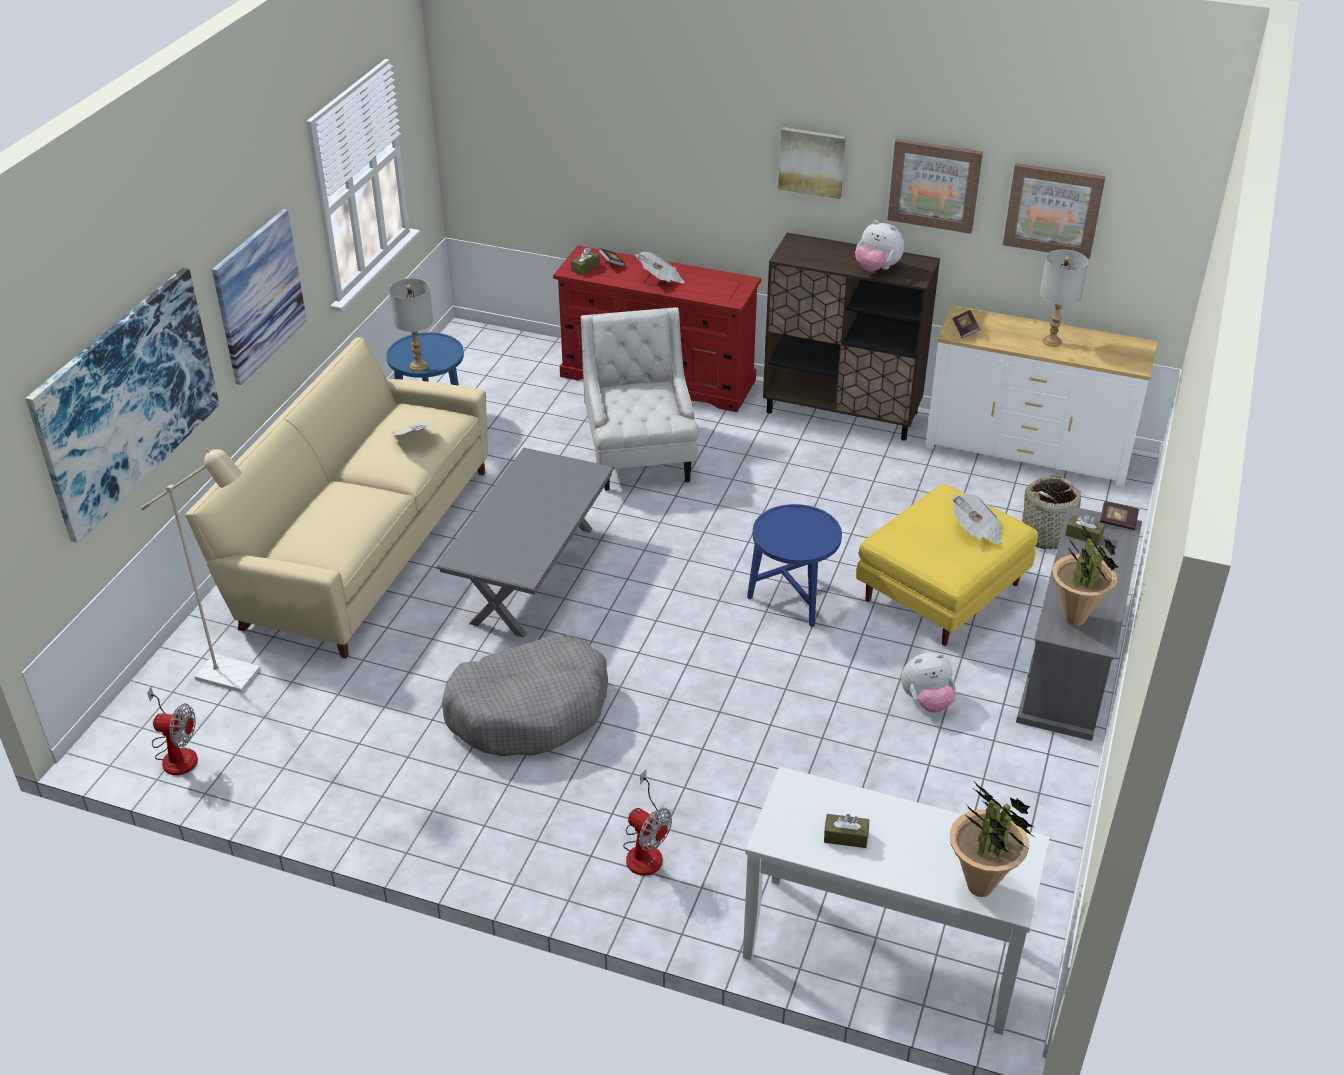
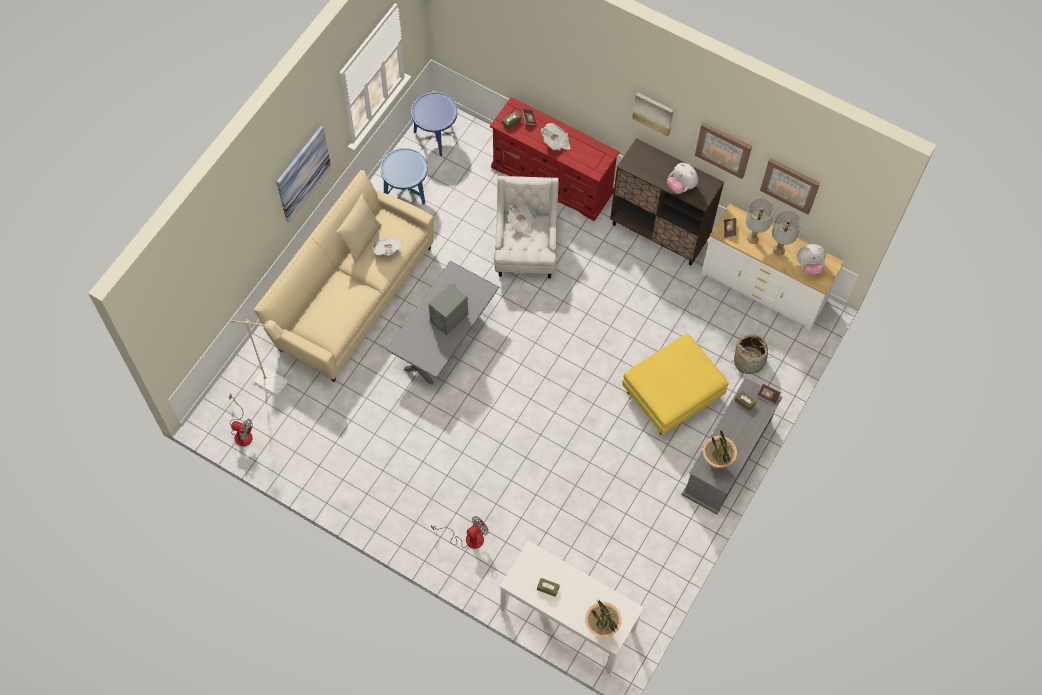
camera: 10 degrees right, 25 degrees up
picture [26,268,219,543] -> none
grey table lamp [389,278,433,371] -> grey table lamp moved to [746,198,775,244]
grey dog bed [442,635,608,756] -> none
fan [623,770,672,876] -> fan turned 90 degrees counterclockwise [431,516,489,549]
blue side table [747,504,842,627] -> blue side table moved to [411,92,458,156]
plush toy [901,653,956,713] -> plush toy moved to [797,244,826,276]
newspaper [952,494,1002,544] -> newspaper moved to [507,204,538,236]
none -> beige pillow [336,193,382,263]
none -> grey speaker [429,283,468,335]

